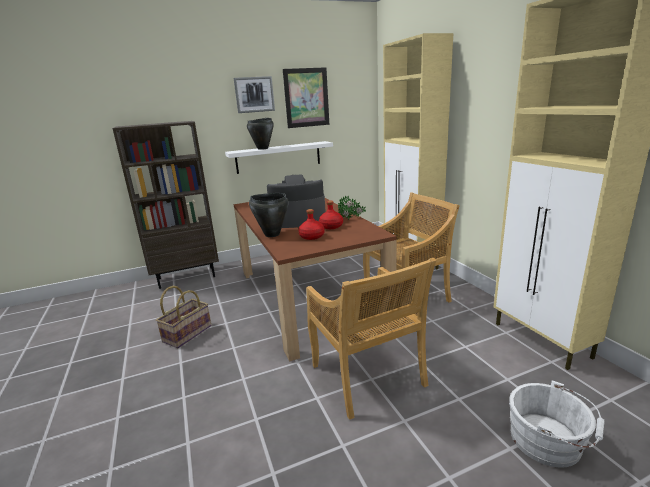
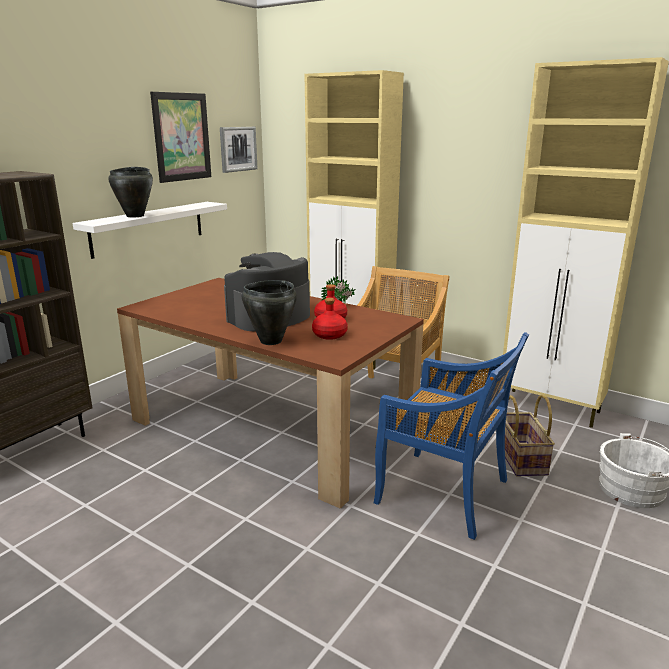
camera: 35 degrees left, 0 degrees up
basket [156,286,212,348] -> basket moved to [505,394,555,476]
picture [234,76,275,113] -> picture moved to [220,127,258,173]
beige chair [306,258,436,420] -> blue chair [374,332,529,540]

